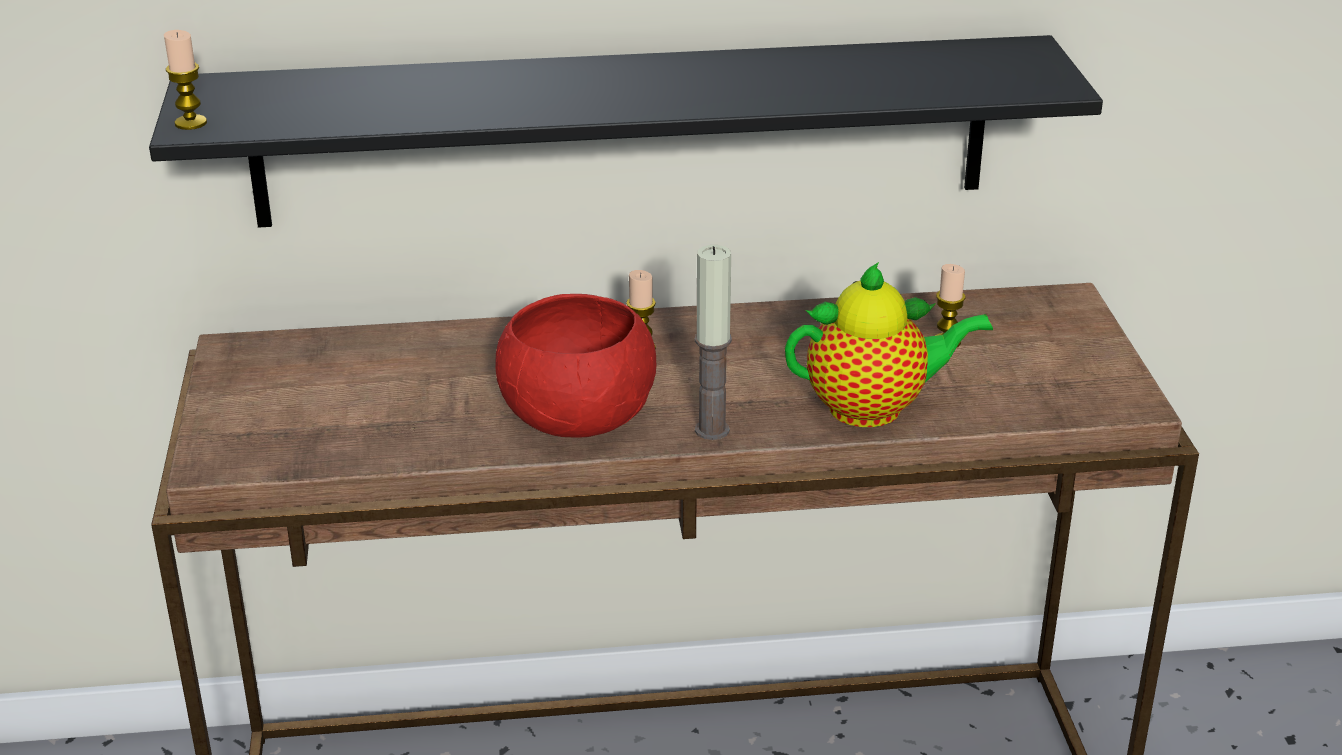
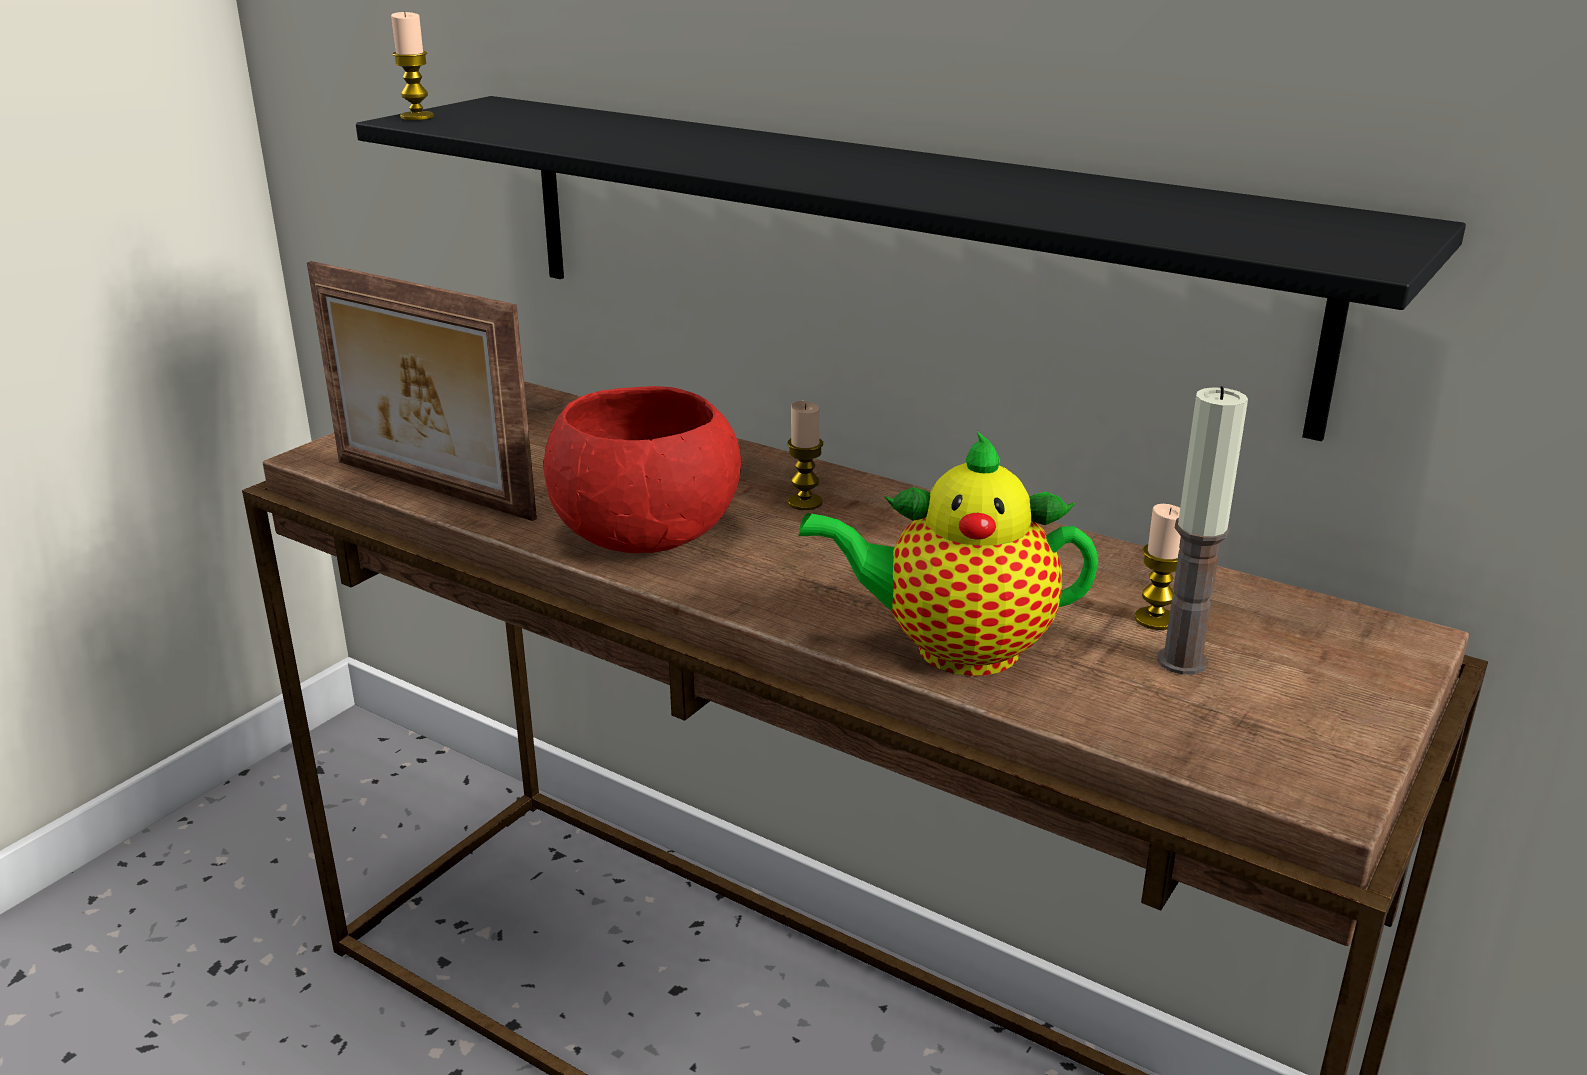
camera: 40 degrees right, 5 degrees down
candle [695,245,732,440] -> candle moved to [1157,386,1248,675]
teapot [785,262,993,427] -> teapot turned 150 degrees clockwise [799,432,1098,676]
none -> picture frame [307,261,537,521]

